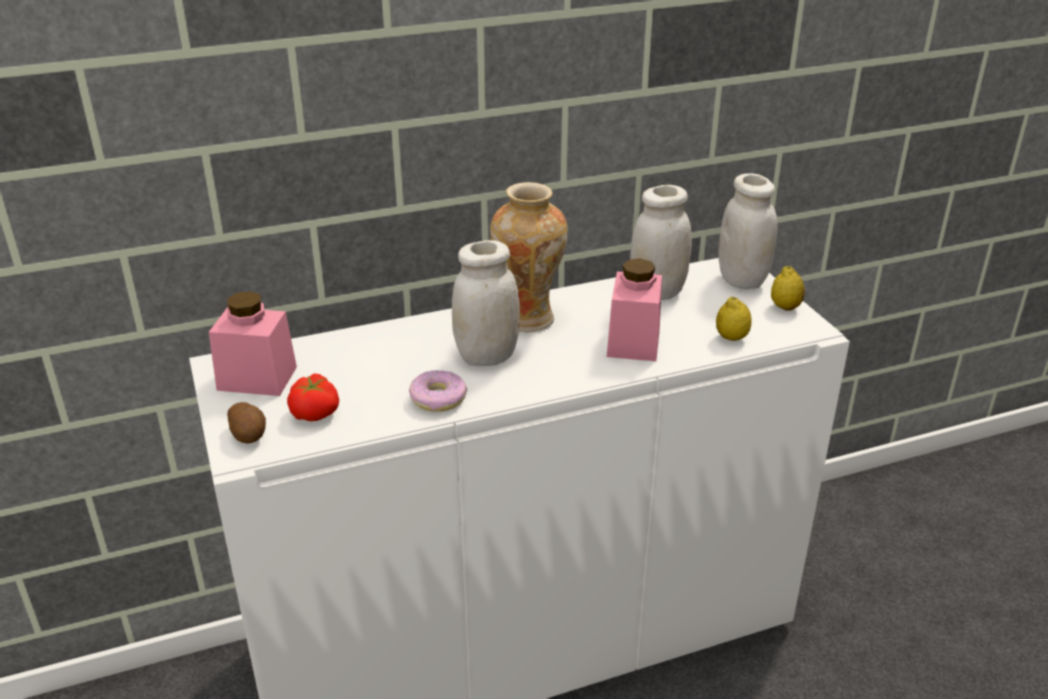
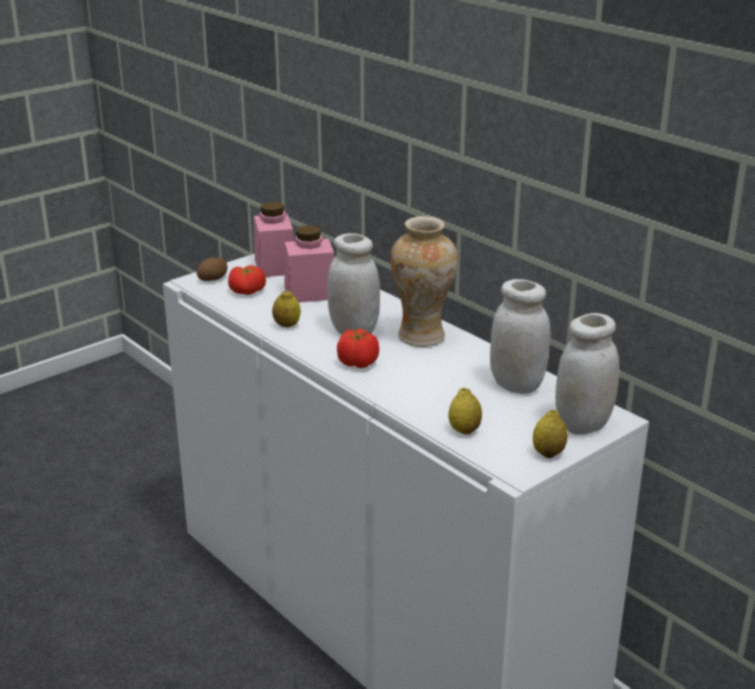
camera: 70 degrees right, 5 degrees down
donut [409,370,467,412] -> lemon [272,290,301,327]
pink jar [607,259,662,361] -> pink jar moved to [284,225,334,302]
none -> tomato [337,329,379,368]

